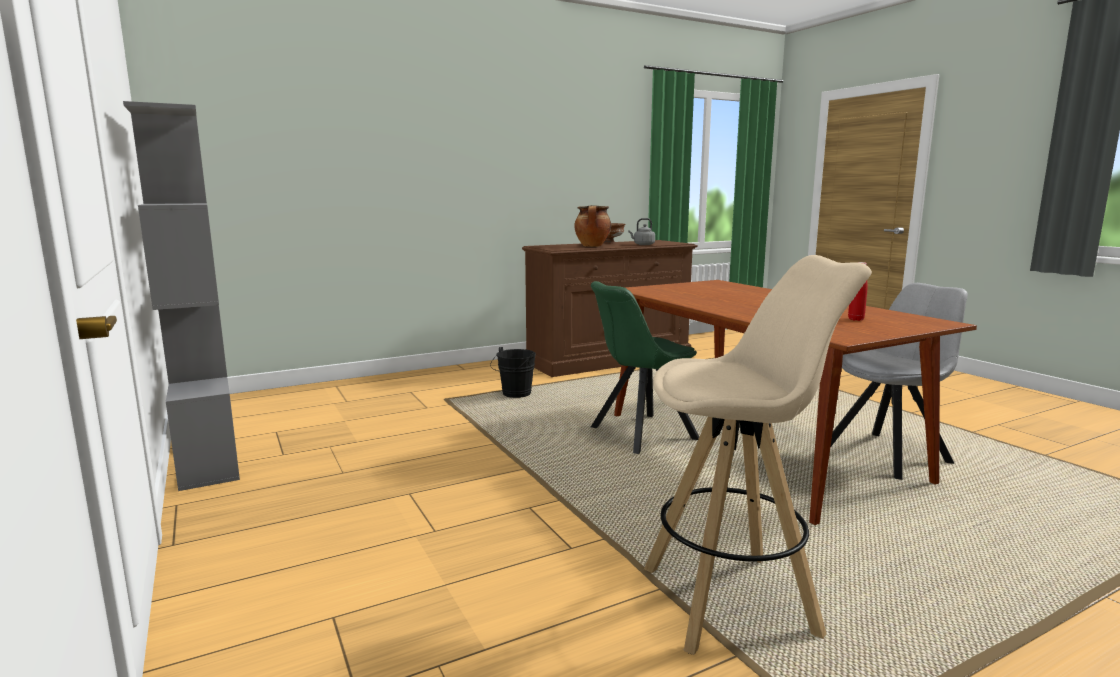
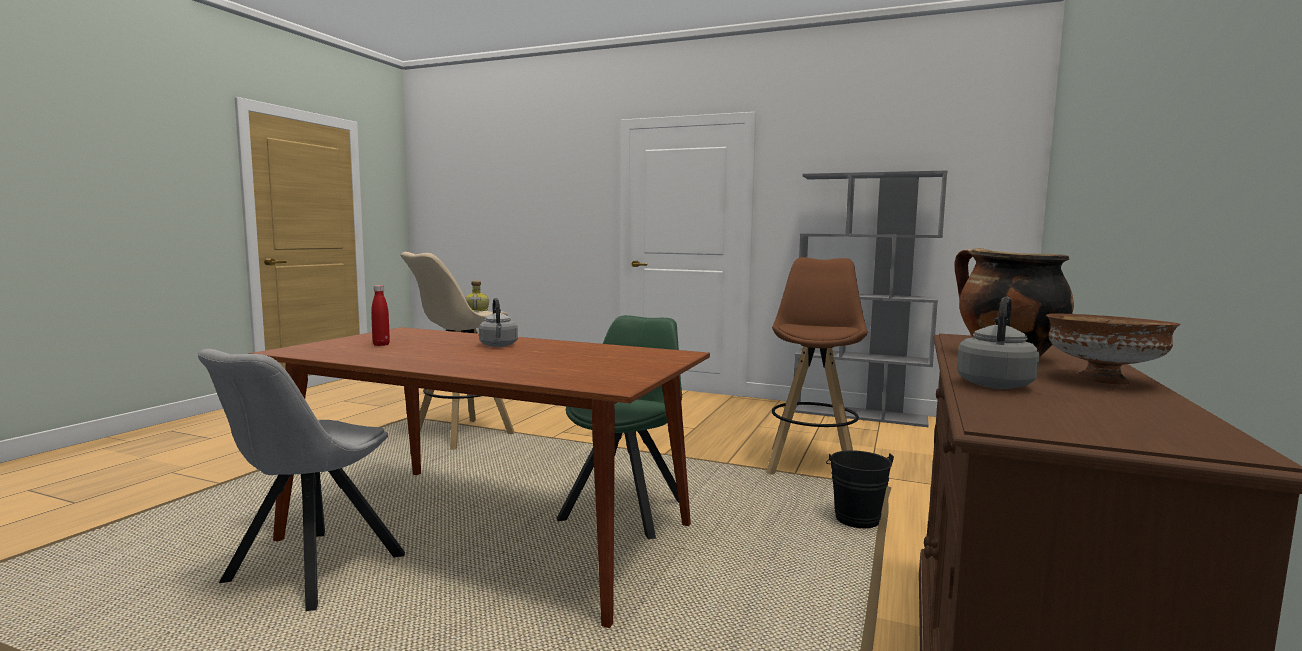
camera: 140 degrees right, 5 degrees down
none -> bottle [465,281,489,311]
none -> grey kettle [479,298,518,347]
none -> brown stool [766,257,868,475]

